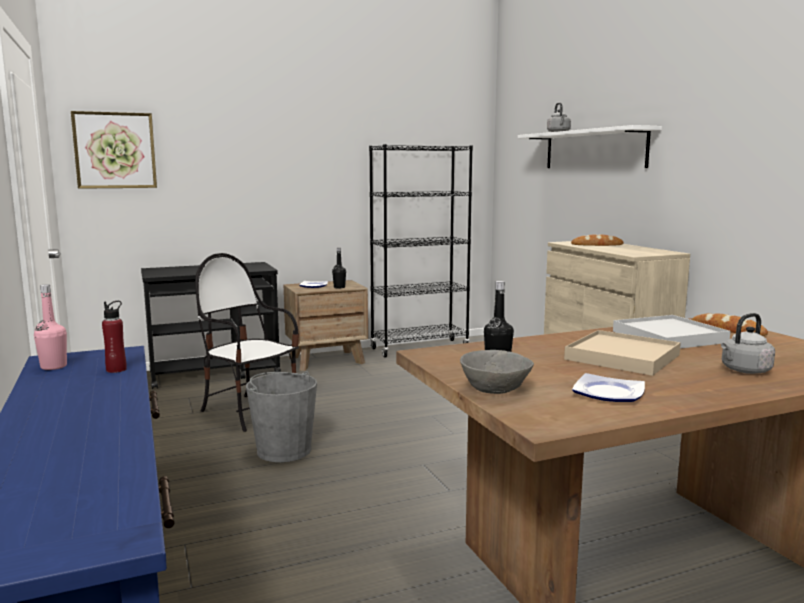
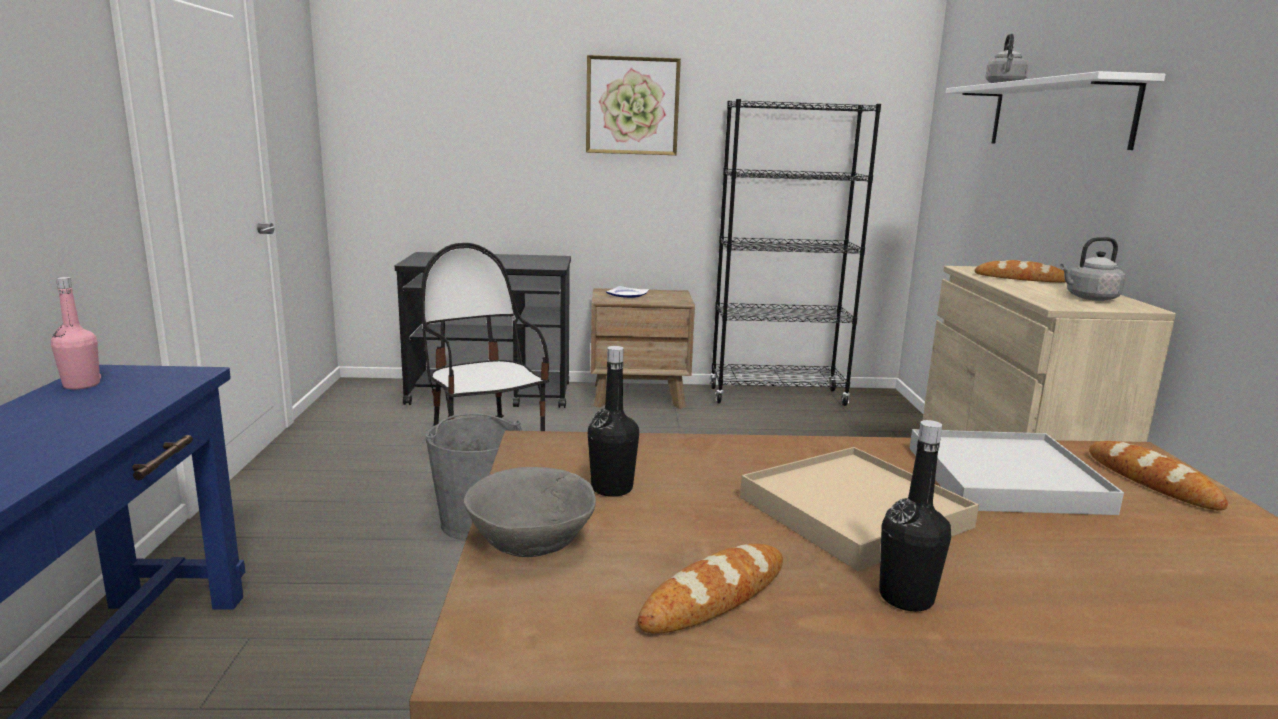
camera: 20 degrees right, 5 degrees up
picture [71,111,157,189] -> picture moved to [586,55,681,155]
red bottle [102,301,127,373] -> none
black bottle [332,248,346,288] -> black bottle moved to [879,420,951,612]
plate [572,373,645,402] -> bread [638,544,783,634]
grey kettle [721,313,775,374] -> grey kettle moved to [1060,237,1125,301]

